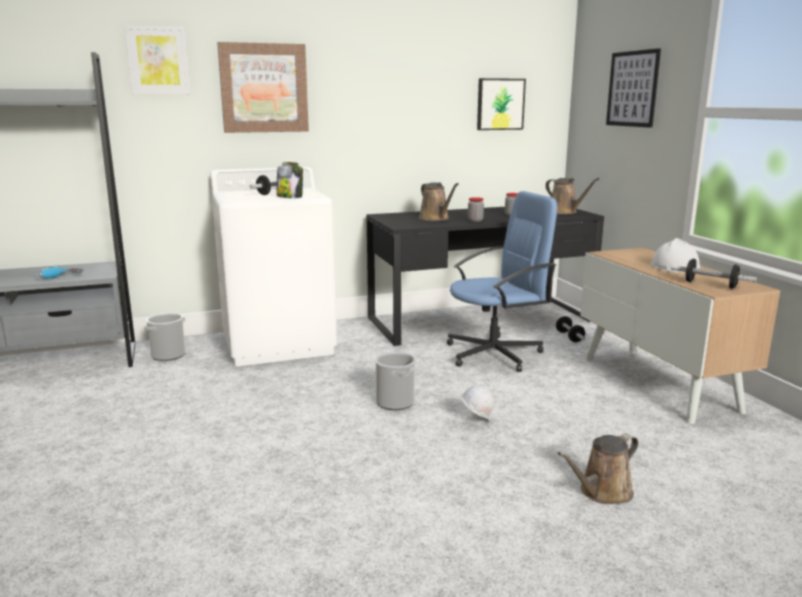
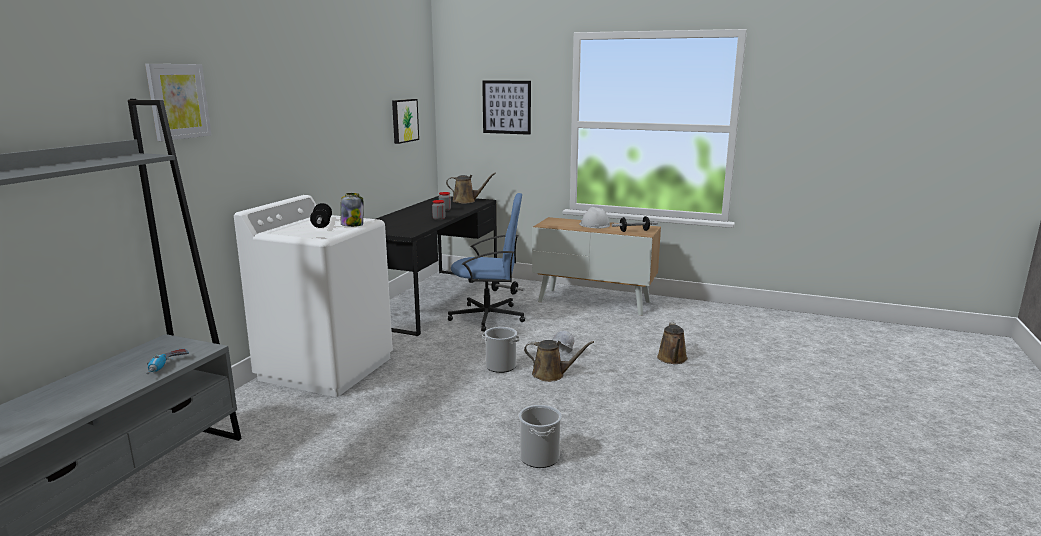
camera: 50 degrees left, 0 degrees up
bucket [144,313,186,361] -> bucket moved to [519,405,562,468]
picture [217,42,309,133] -> none
brown watering can [419,182,458,221] -> brown watering can moved to [524,340,594,382]
blue office chair [447,191,557,372] -> blue office chair turned 75 degrees clockwise [448,193,525,332]

